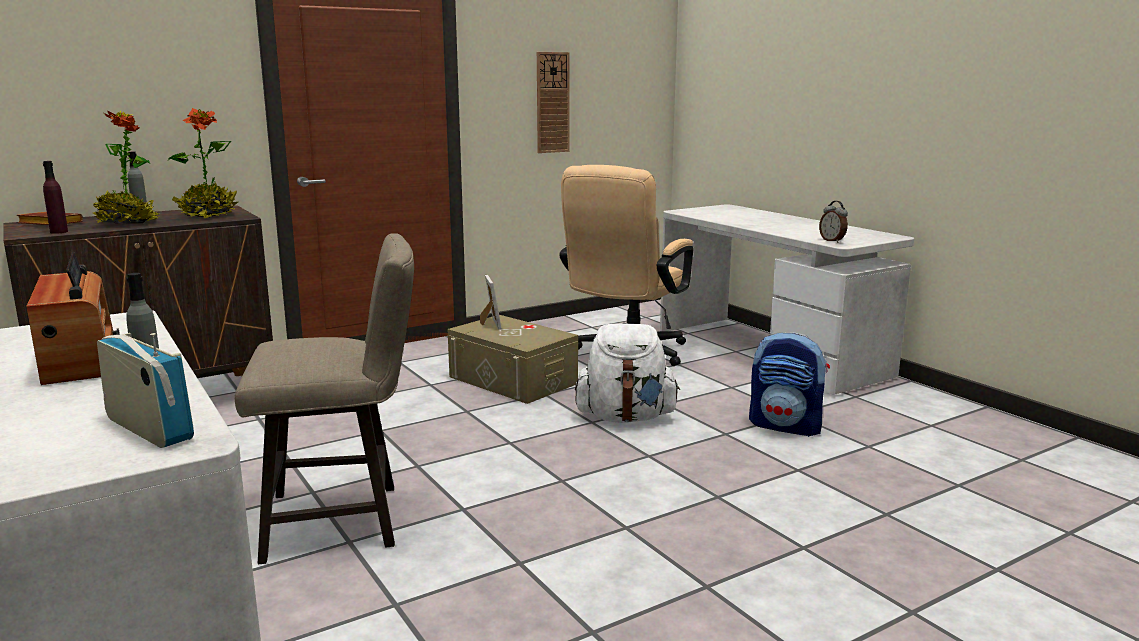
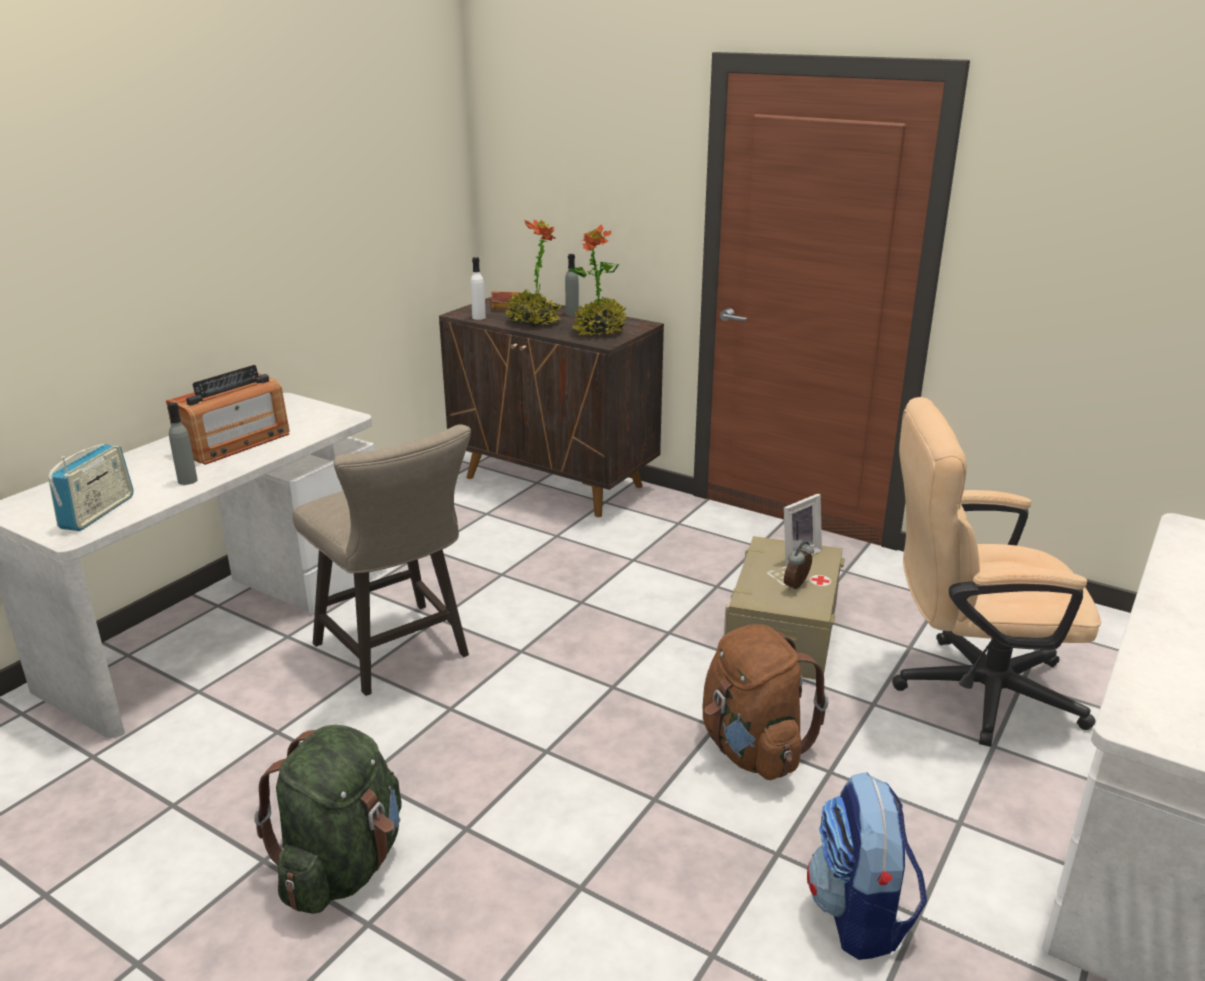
camera: 65 degrees right, 10 degrees up
purple bottle [43,161,68,234] -> white bottle [470,257,486,320]
wall clock [537,52,570,153] -> none
white backpack [575,324,680,423] -> brown backpack [703,624,829,780]
alarm clock [819,201,848,243] -> alarm clock moved to [784,541,814,591]
none -> green backpack [254,725,402,914]

